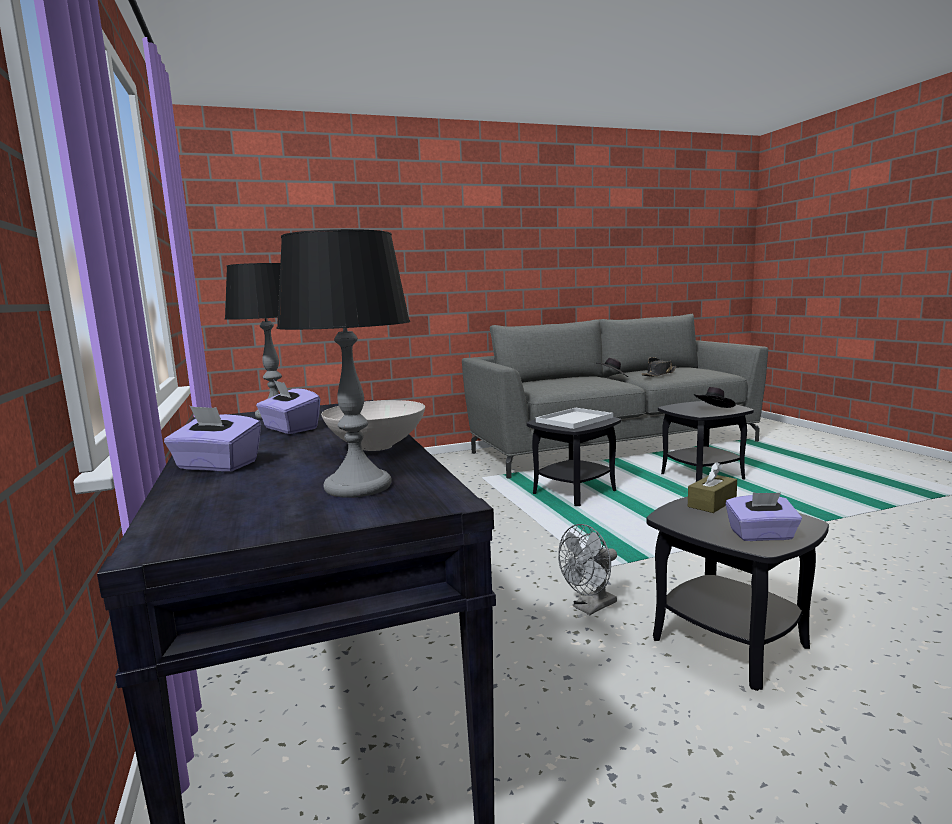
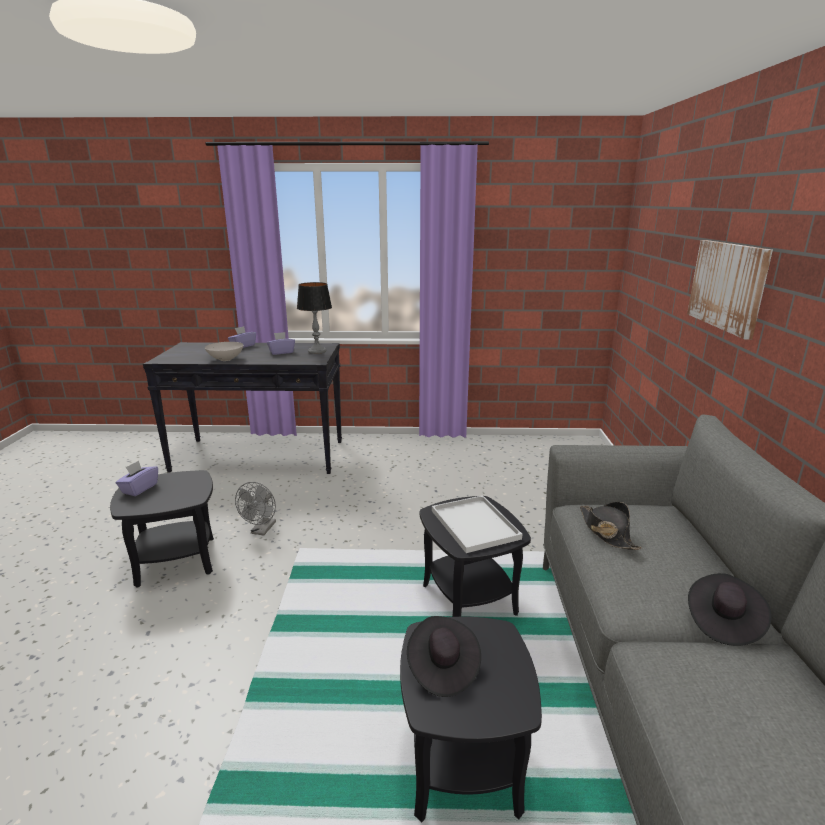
camera: 110 degrees right, 10 degrees up
table lamp [277,229,410,498] -> none
grey fan [558,524,617,615] -> grey fan turned 150 degrees counterclockwise [235,482,276,536]
black hat [642,357,676,377] -> black hat moved to [580,502,642,550]
brown tissue box [688,462,737,513] -> none
none -> picture [687,240,773,340]

